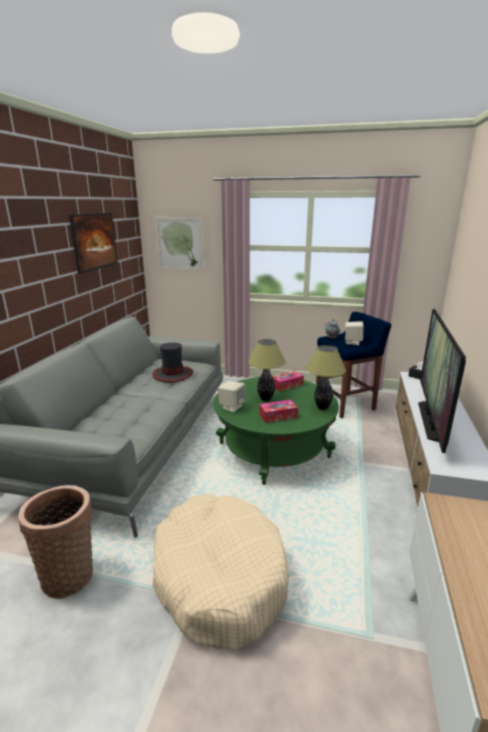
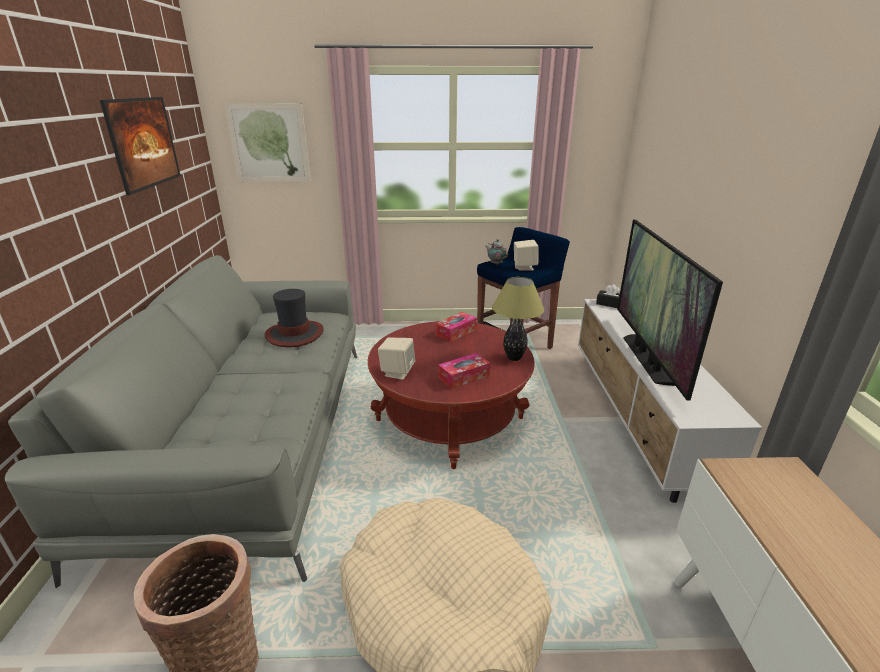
camera: 15 degrees left, 5 degrees up
green coffee table [213,377,339,485] -> red coffee table [368,321,535,469]
table lamp [248,339,286,401] -> none

